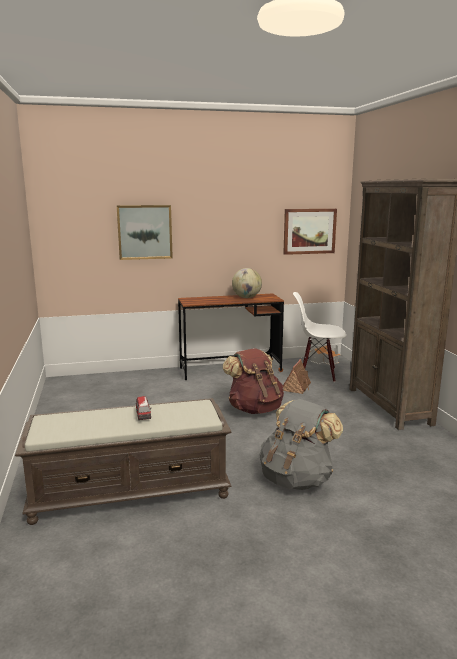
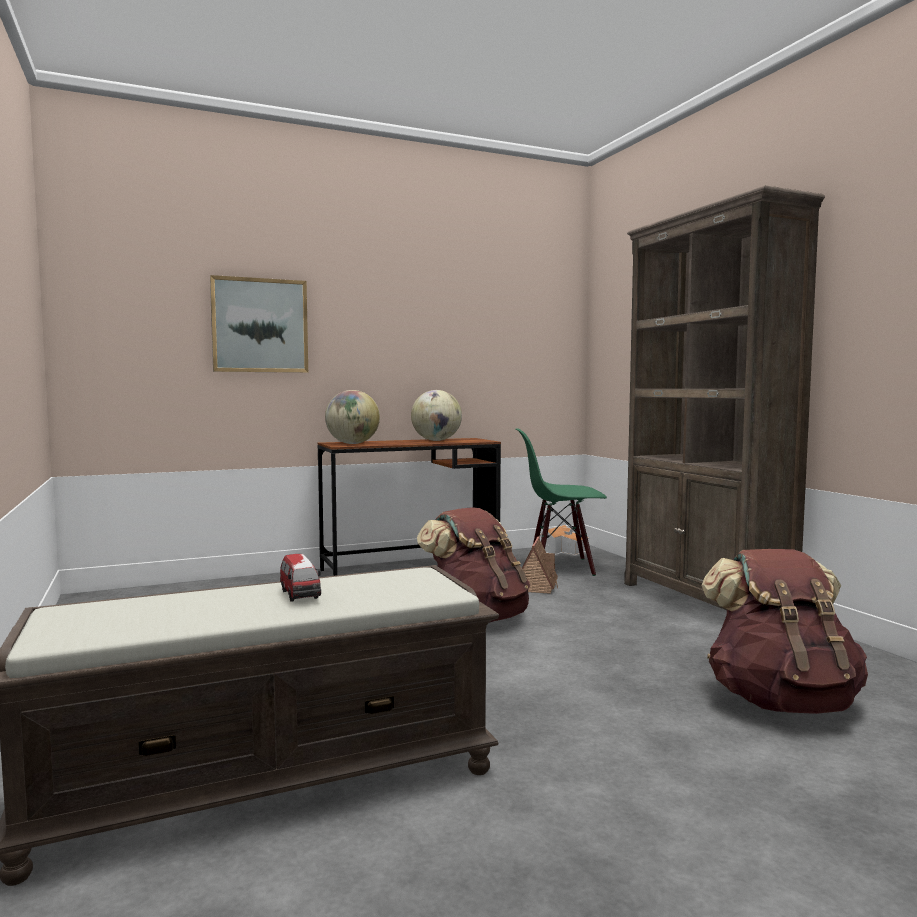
camera: 10 degrees left, 10 degrees down
grey backpack [260,399,343,490] -> none
picture [283,209,337,255] -> none
white chair [293,292,346,382] -> green chair [516,428,607,576]
none -> globe [325,390,380,444]
none -> brown backpack [701,549,868,714]

